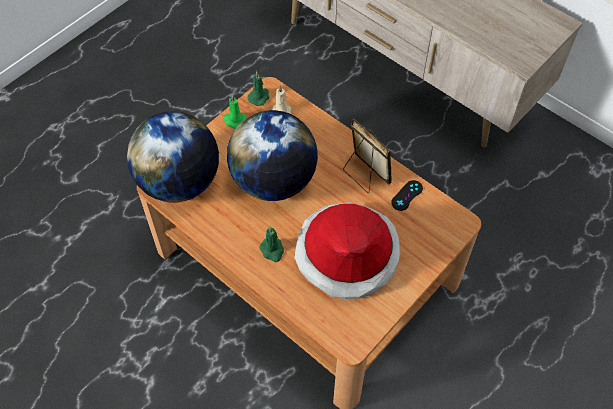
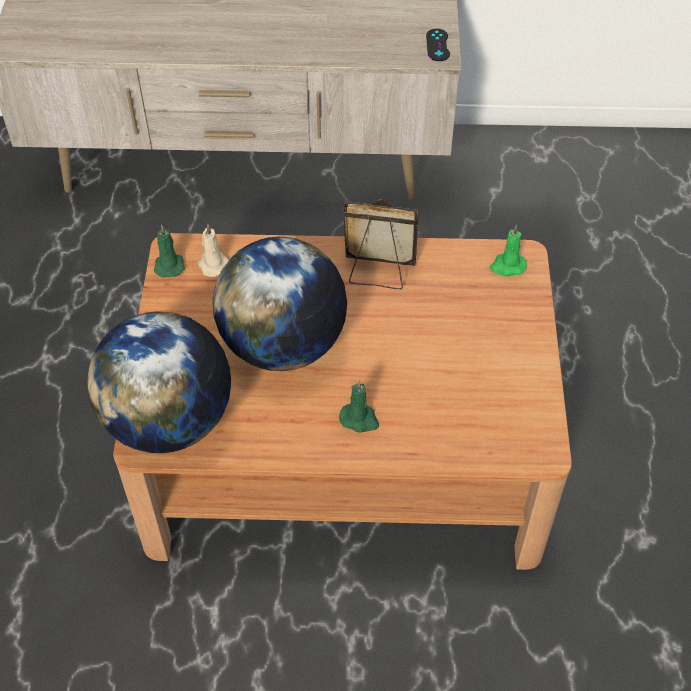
camera: 40 degrees left, 5 degrees down
green candle [224,94,247,129] -> green candle moved to [490,224,527,276]
hat [294,202,401,299] -> none
black game controller [391,180,423,211] -> black game controller moved to [426,29,450,61]

